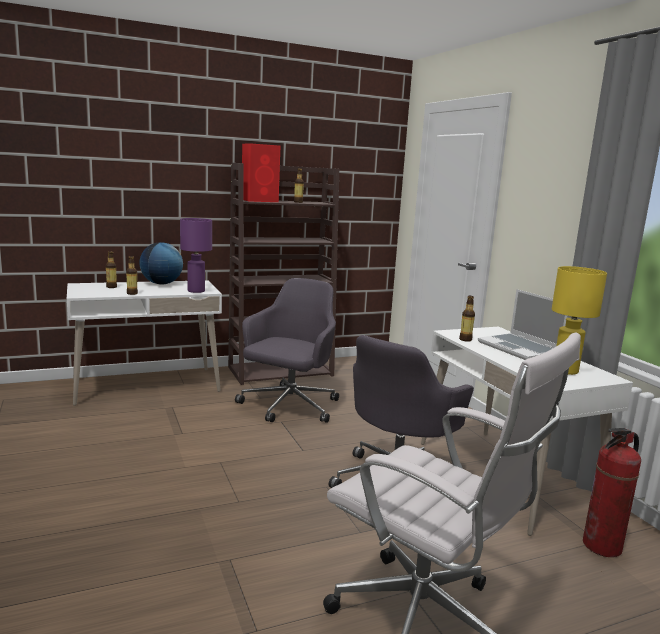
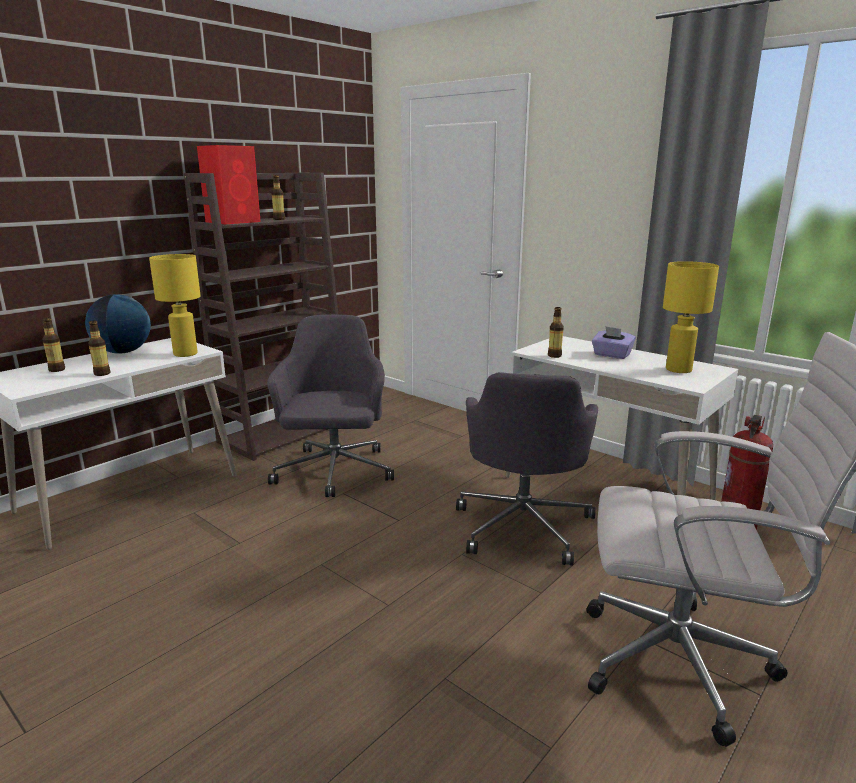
camera: 25 degrees left, 5 degrees up
purple table lamp [180,218,212,293] -> yellow table lamp [149,254,201,357]
laptop [478,289,568,360] -> purple tissue box [592,326,636,359]

